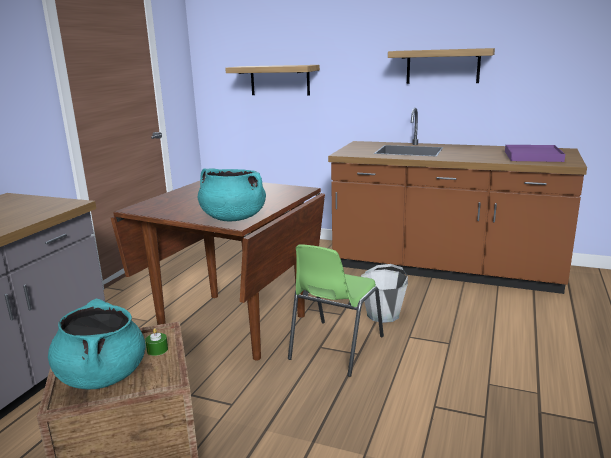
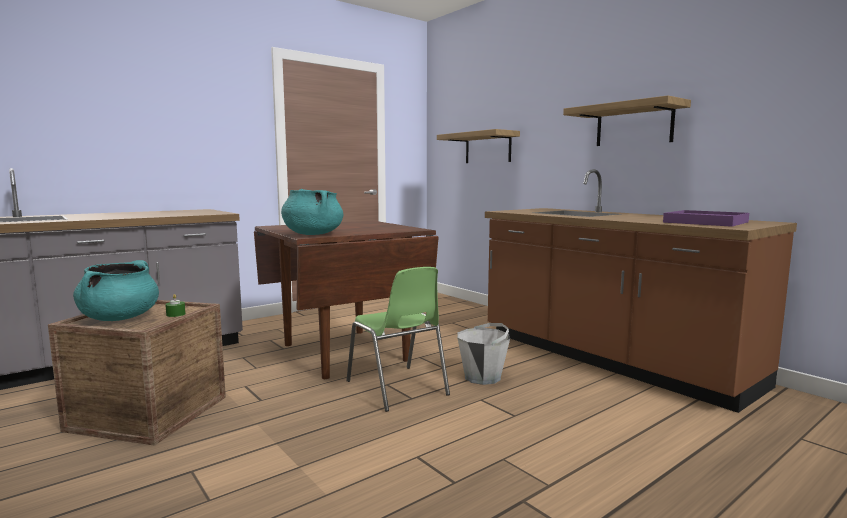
camera: 30 degrees right, 10 degrees down
green chair [288,245,384,377] -> green chair turned 90 degrees counterclockwise [346,267,450,412]

